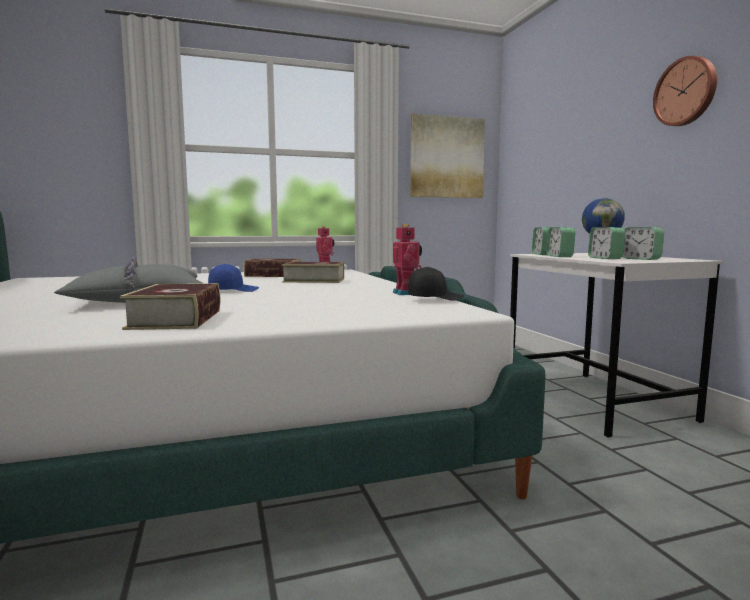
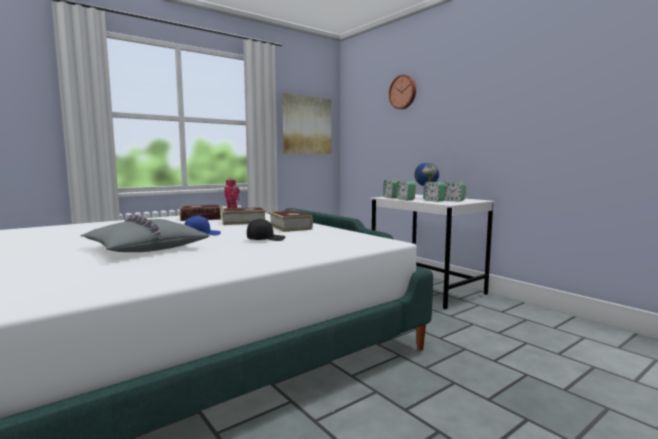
camera: 20 degrees left, 0 degrees up
book [120,283,220,330] -> book moved to [269,210,313,232]
toy robot [393,224,422,295] -> none
black cap [408,267,464,301] -> black cap moved to [247,219,285,241]
wall clock [653,56,717,126] -> wall clock moved to [389,75,416,109]

